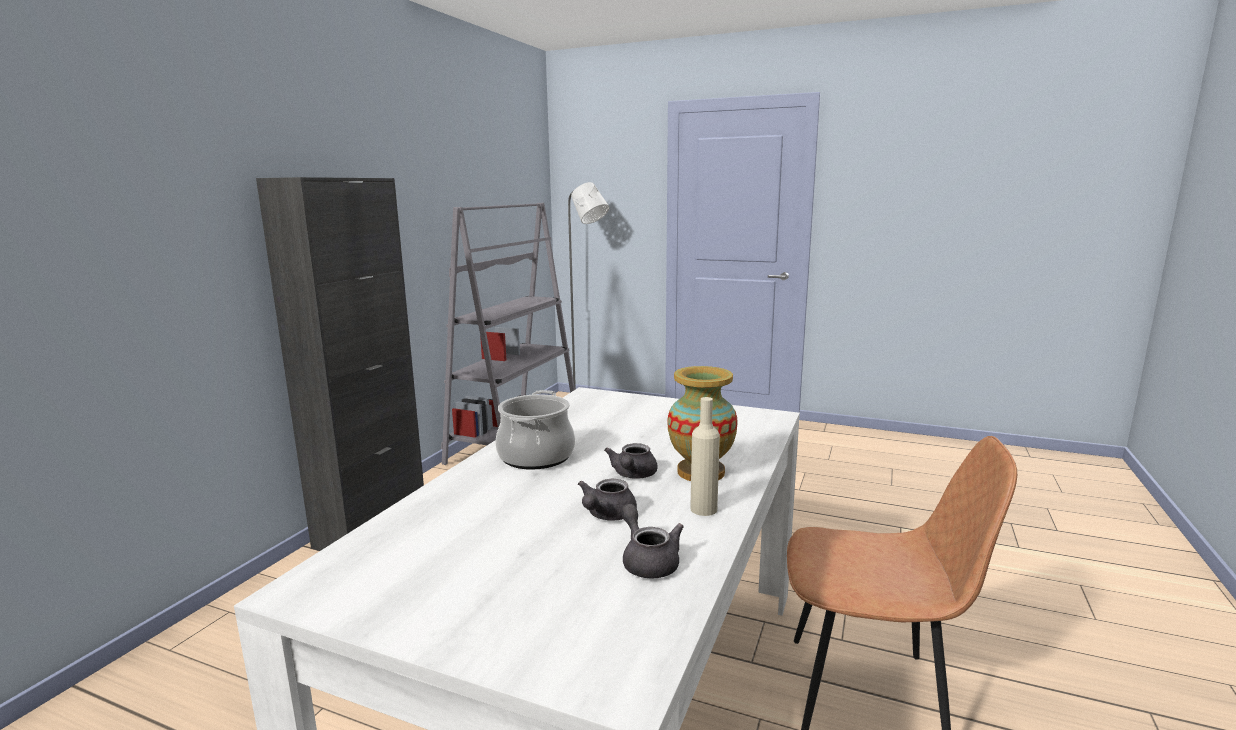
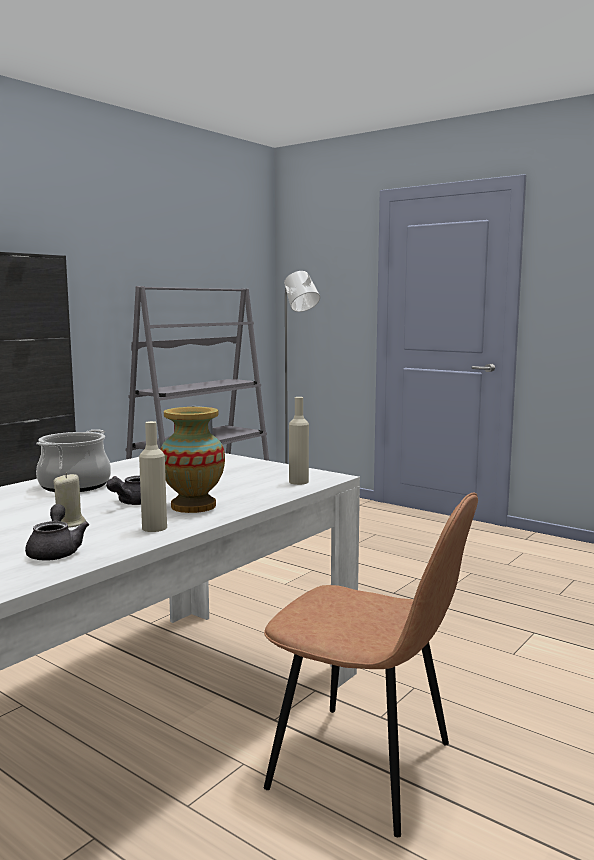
camera: 15 degrees right, 5 degrees down
grey teapot [578,479,637,521] -> beige candle [53,473,86,528]
none -> beige bottle [289,397,309,485]

